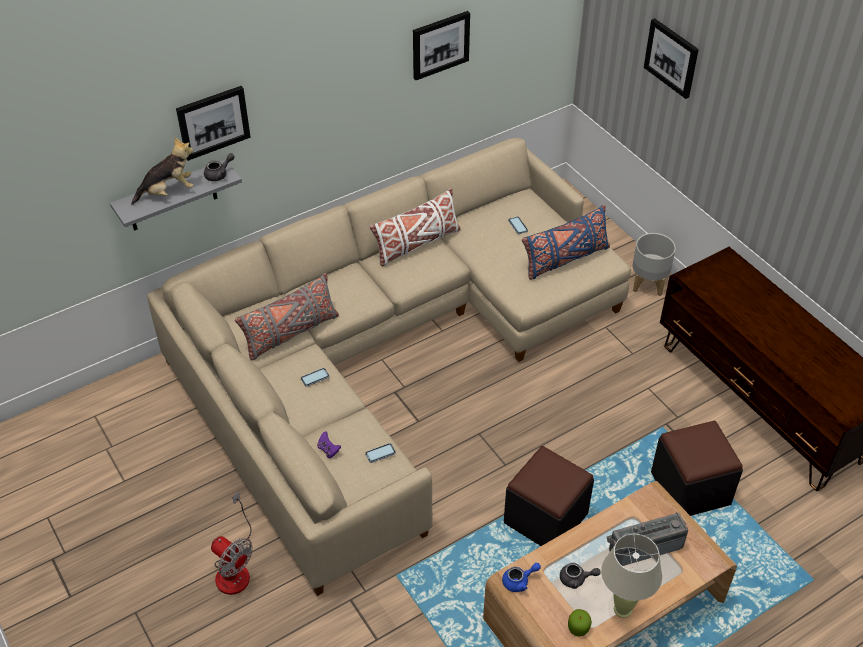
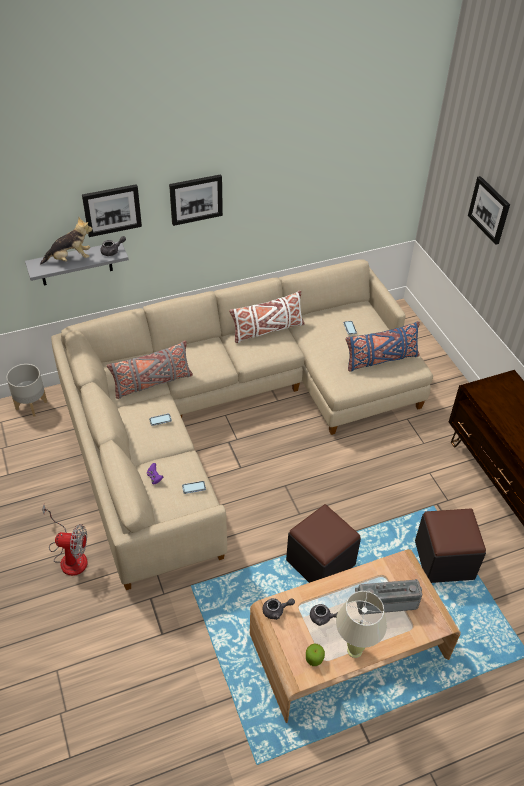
camera: 10 degrees right, 0 degrees up
fan [211,491,253,595] -> fan turned 45 degrees counterclockwise [42,504,88,576]
picture [413,11,470,80] -> picture moved to [169,174,223,226]
blue teapot [502,563,541,592] -> grey teapot [262,598,295,620]
grey planter [633,233,676,296] -> grey planter moved to [6,364,47,417]

